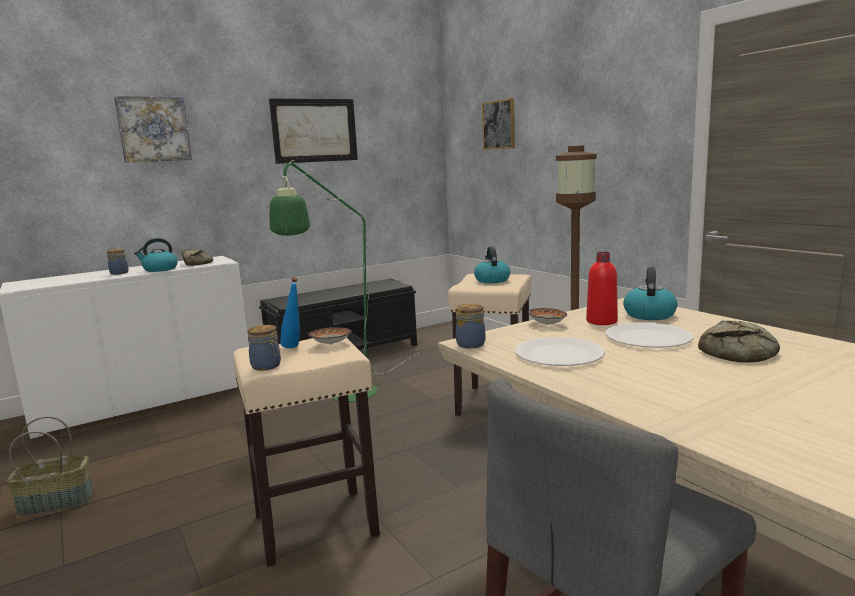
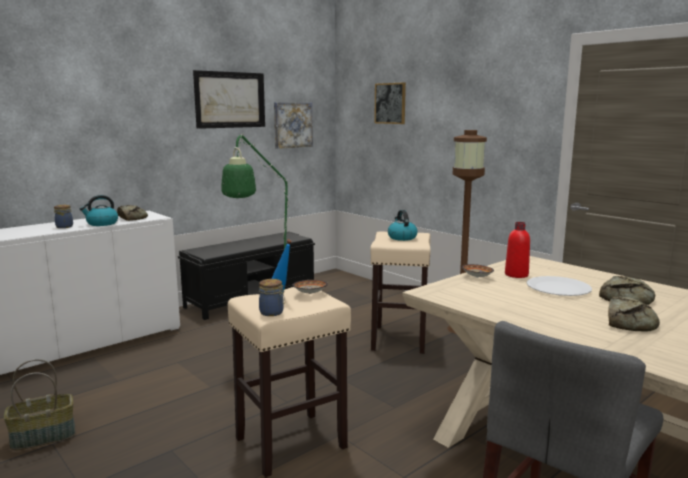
camera: 10 degrees left, 0 degrees up
picture [114,96,192,163] -> picture moved to [274,102,313,149]
jar [456,304,485,349] -> none
white plate [515,337,605,366] -> none
kettle [623,267,678,320] -> none
none -> bread [608,296,660,332]

